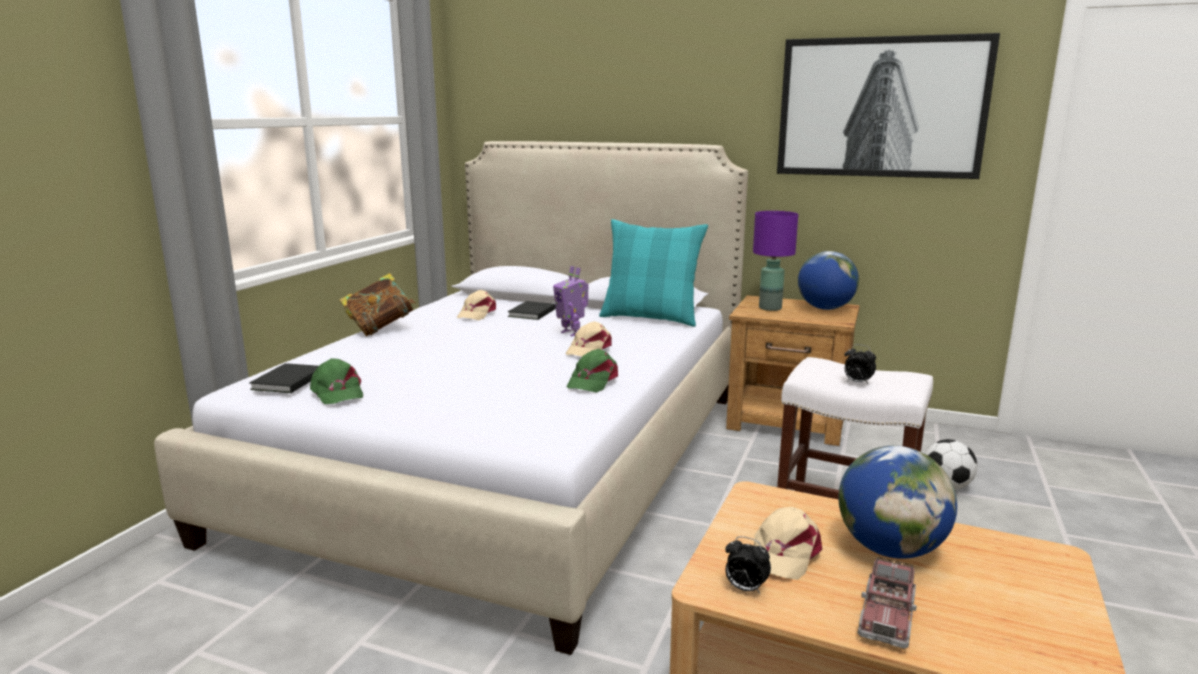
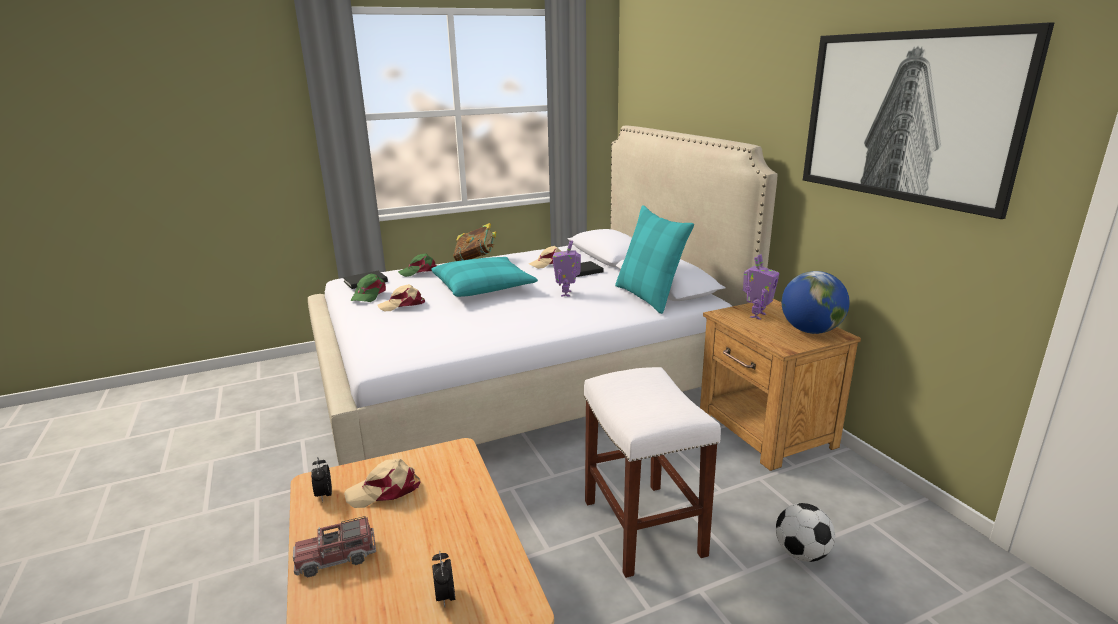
camera: 45 degrees right, 5 degrees up
beige cap [566,321,612,356] -> beige cap moved to [377,284,425,312]
green cap [567,349,618,393] -> green cap moved to [398,253,437,277]
purple table lamp [753,211,798,311] -> toy robot [743,255,780,320]
globe [838,446,957,559] -> none
alarm clock [844,344,876,385] -> alarm clock moved to [432,551,455,607]
none -> turquoise pillow [431,257,538,297]

